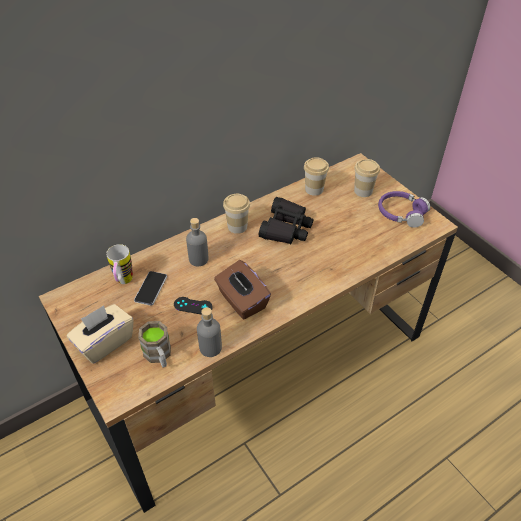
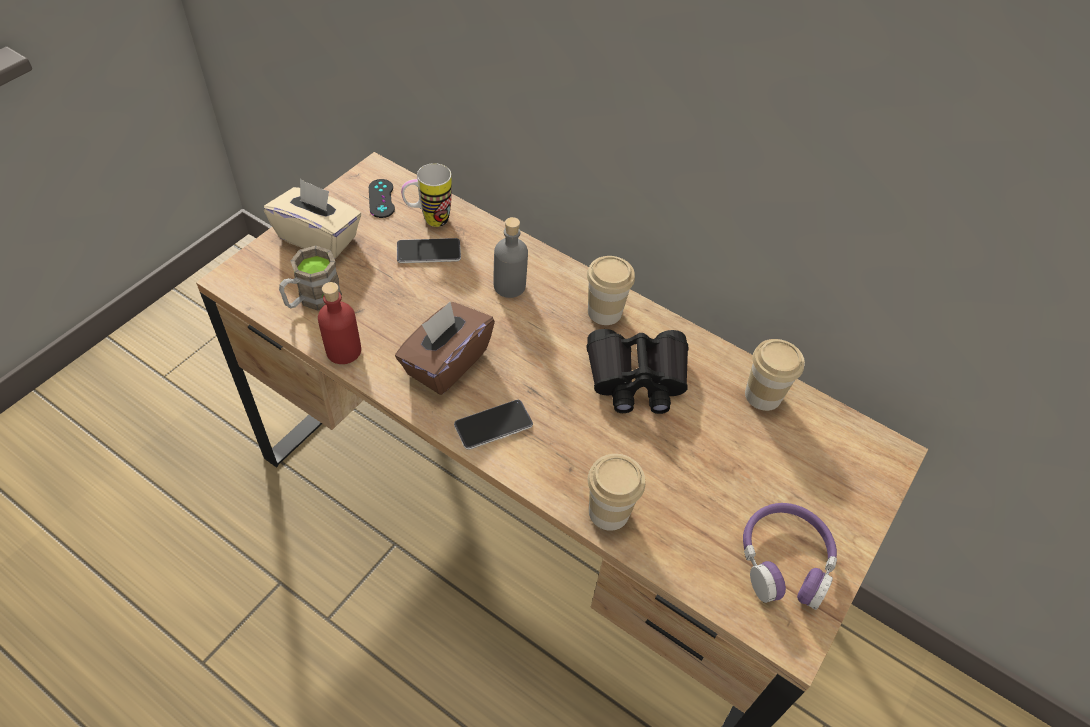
camera: 65 degrees right, 5 degrees up
black game controller [174,297,213,315] -> black game controller moved to [369,179,395,218]
grey bottle [197,307,222,357] -> red bottle [318,282,361,364]
cup [354,159,380,197] -> cup moved to [588,454,645,531]
none -> phone [454,400,533,450]

